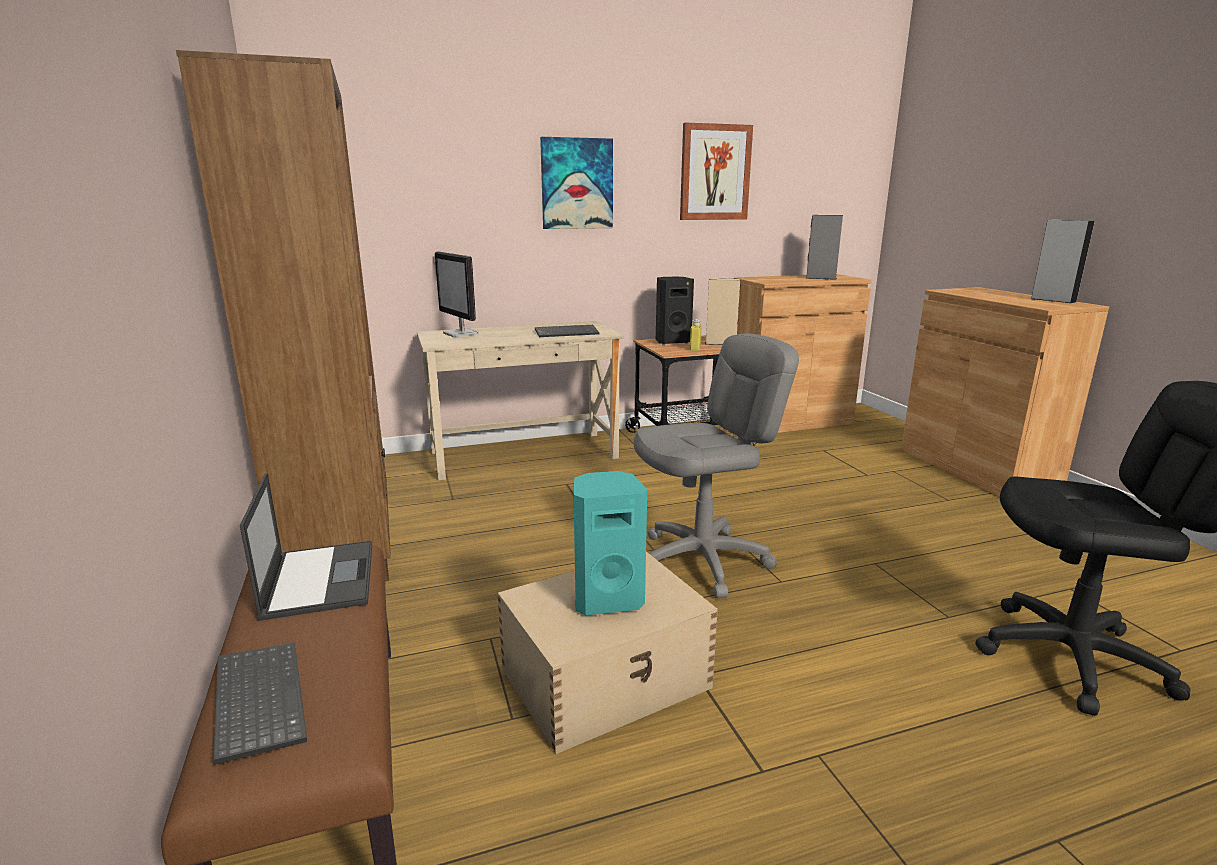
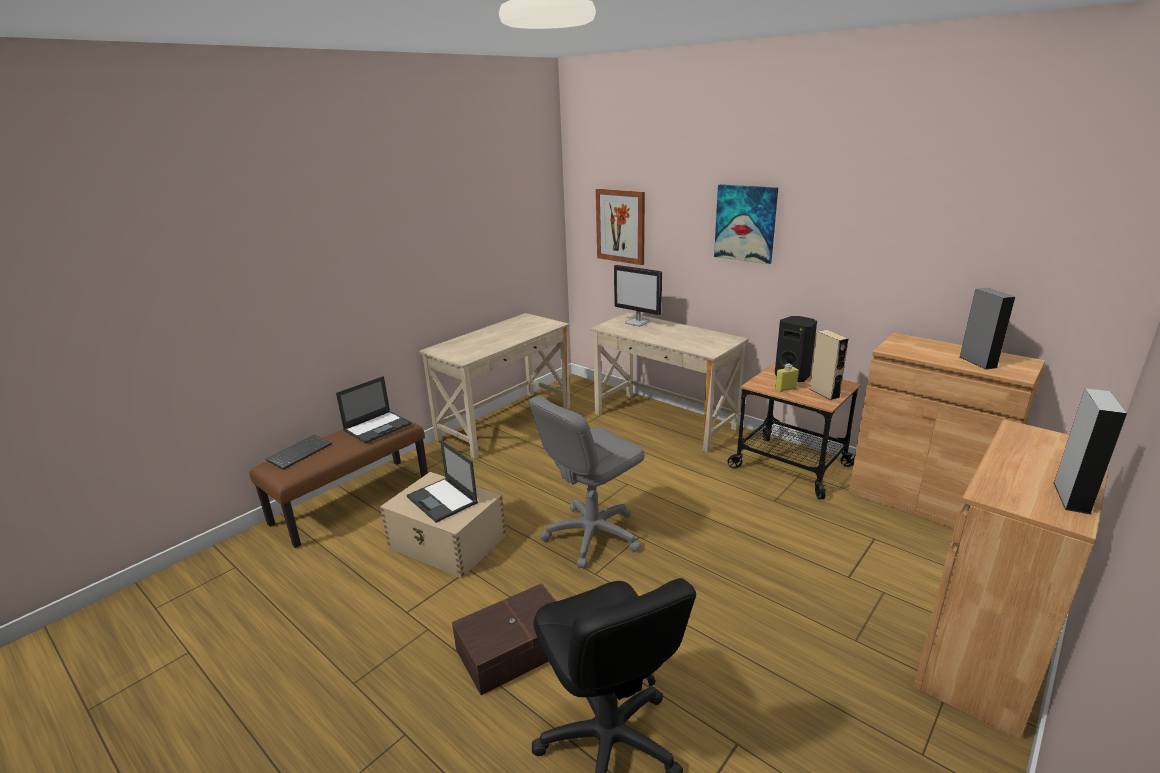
camera: 60 degrees right, 5 degrees up
brown bookcase [176,50,391,581] -> beige desk [419,313,570,459]
monitor [435,252,479,337] -> monitor turned 75 degrees counterclockwise [614,265,662,326]
keyboard [535,325,599,337] -> none
turquoise speaker [574,471,647,615] -> laptop [407,440,478,523]
grey office chair [634,333,799,598] -> grey office chair turned 105 degrees clockwise [528,395,644,568]
picture [680,123,753,220] -> picture moved to [596,189,645,265]
none -> brown storage box [452,583,556,695]

